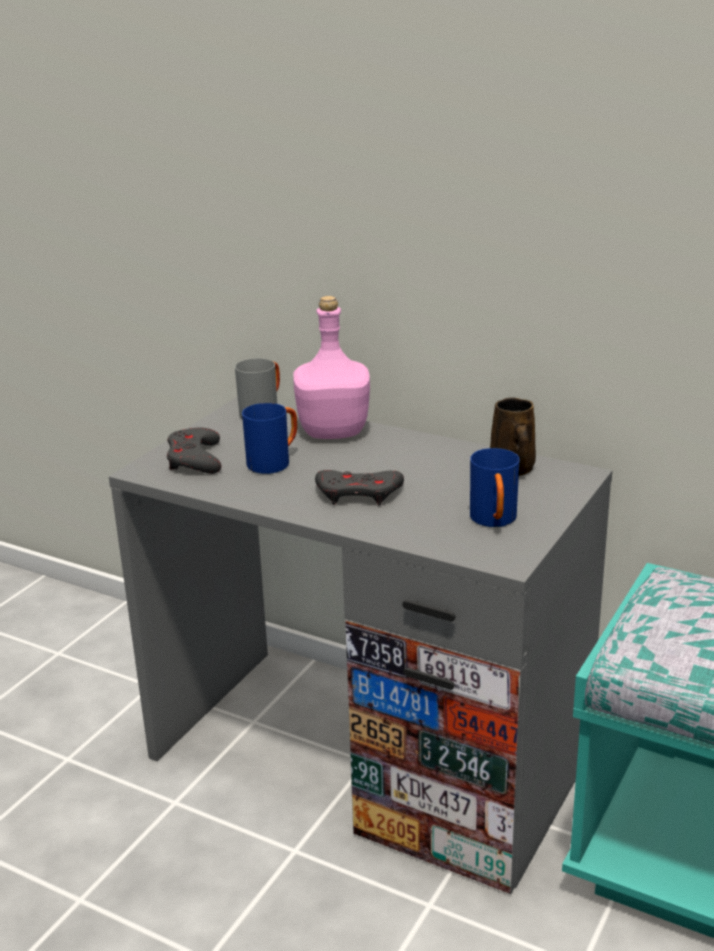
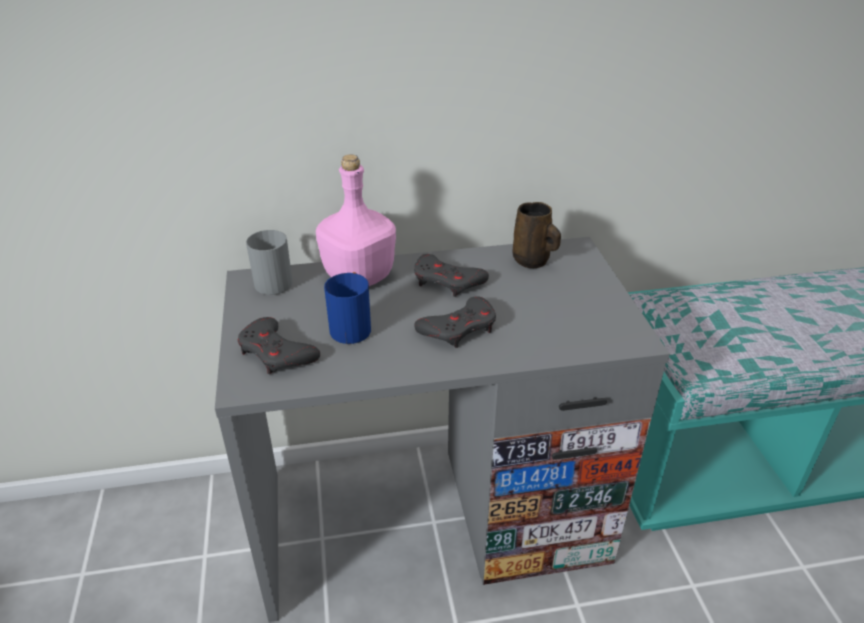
camera: 40 degrees left, 10 degrees up
blue mug [470,448,519,527] -> none
none -> grey game controller [414,254,489,297]

